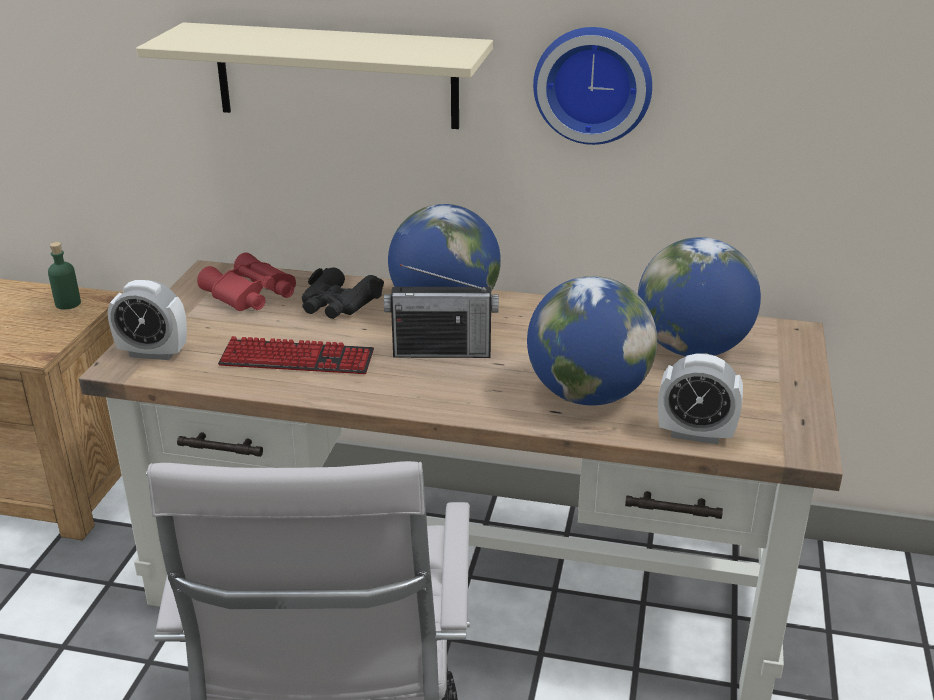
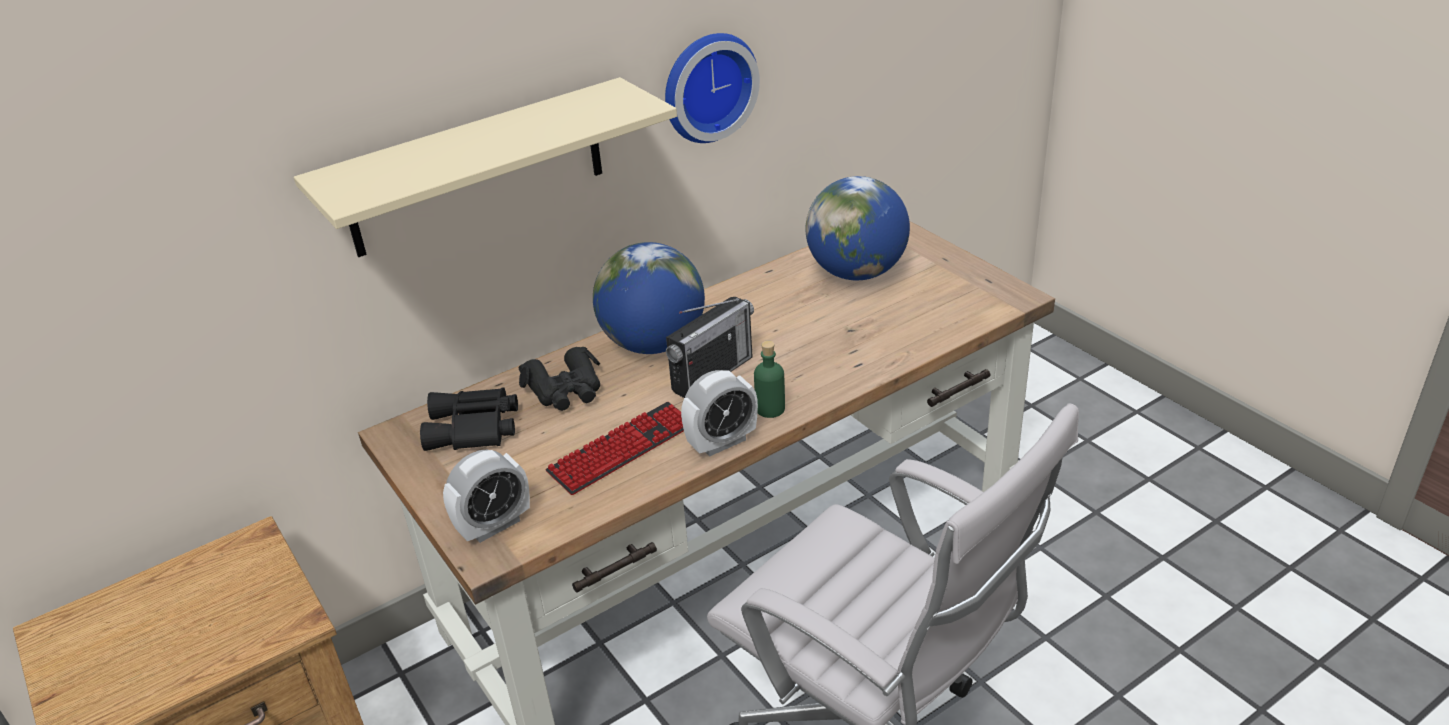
camera: 45 degrees left, 5 degrees up
green bottle [48,242,81,310] -> green bottle moved to [754,341,785,418]
red binoculars [197,253,296,311] -> black binoculars [420,387,518,451]
globe [527,276,657,405] -> none
alarm clock [658,353,743,444] -> alarm clock moved to [681,370,758,457]

